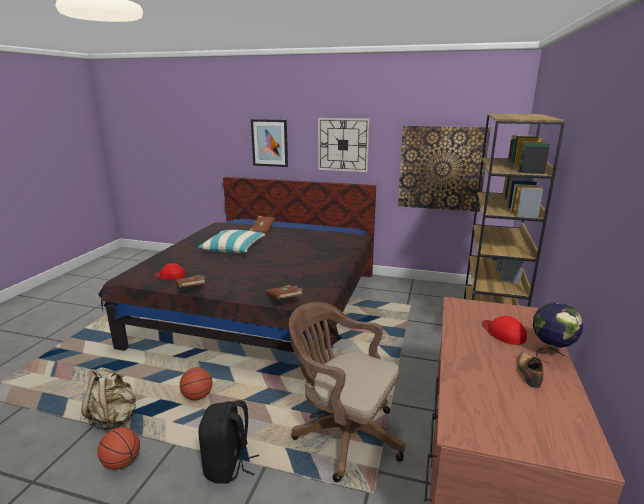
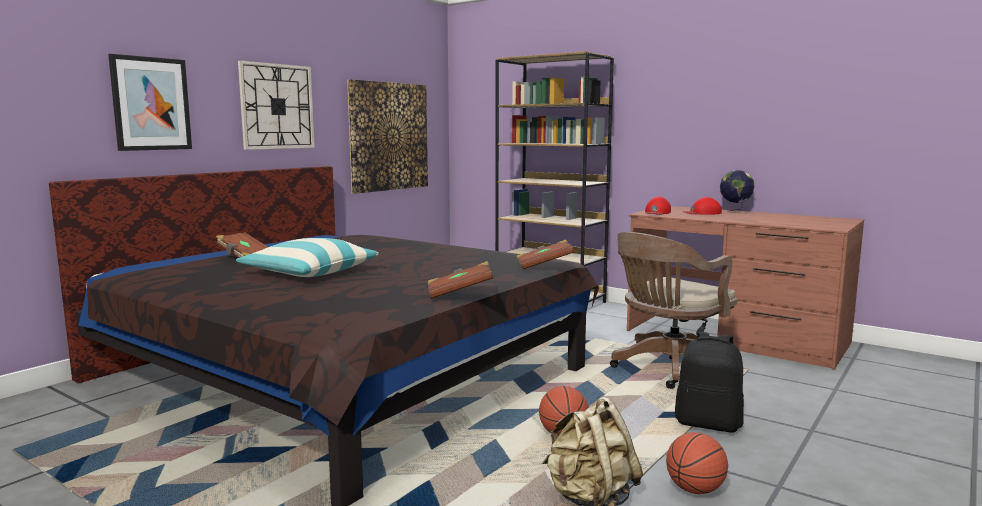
camera: 70 degrees left, 10 degrees down
red cap [154,263,186,280] -> red cap moved to [645,196,671,215]
shoe [518,351,544,388] -> none

